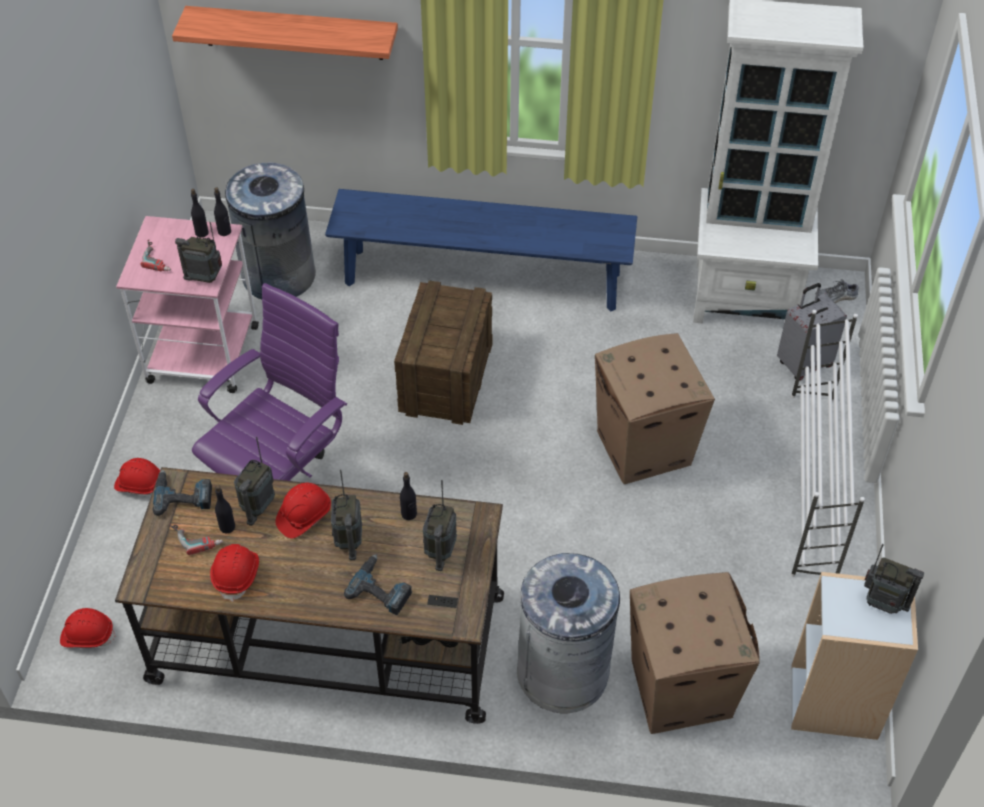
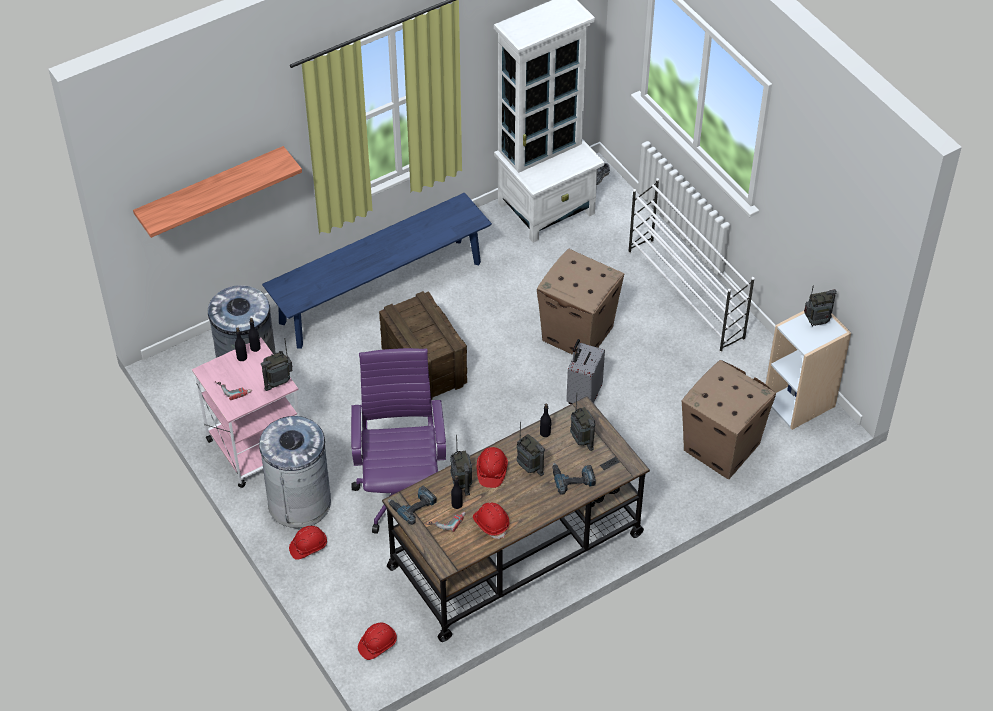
camera: 40 degrees left, 0 degrees up
grey trash can [517,553,620,713] -> grey trash can moved to [259,416,331,528]
grey suitcase [777,283,847,381] -> grey suitcase moved to [566,339,605,404]

